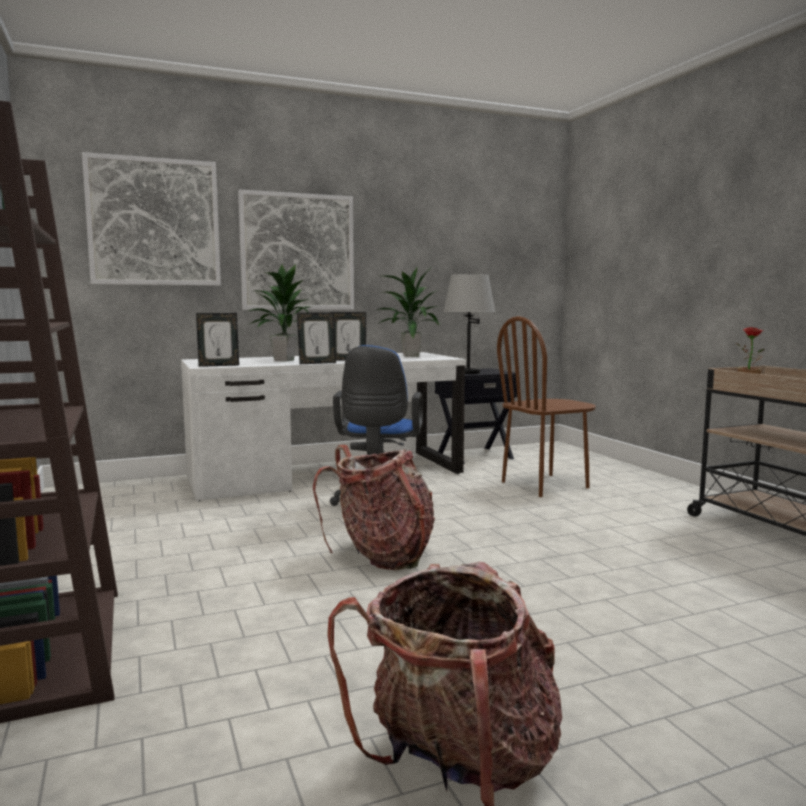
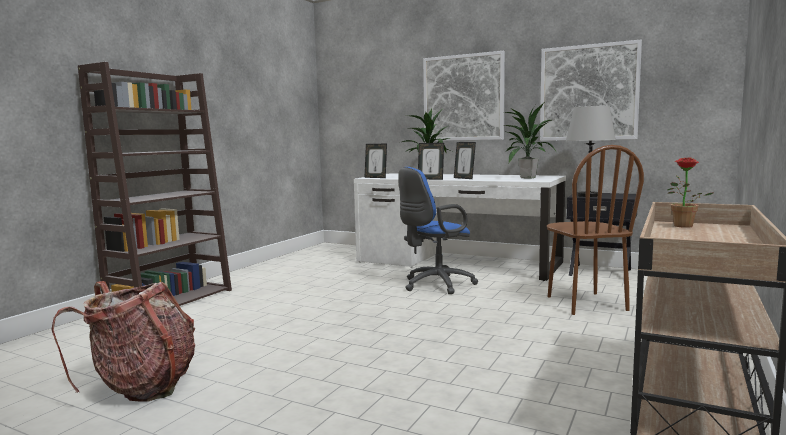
camera: 50 degrees right, 0 degrees up
picture [82,152,221,286] -> picture moved to [540,39,642,141]
backpack [313,445,435,570] -> none
brown chair [497,316,596,497] -> brown chair turned 120 degrees counterclockwise [547,145,644,315]

